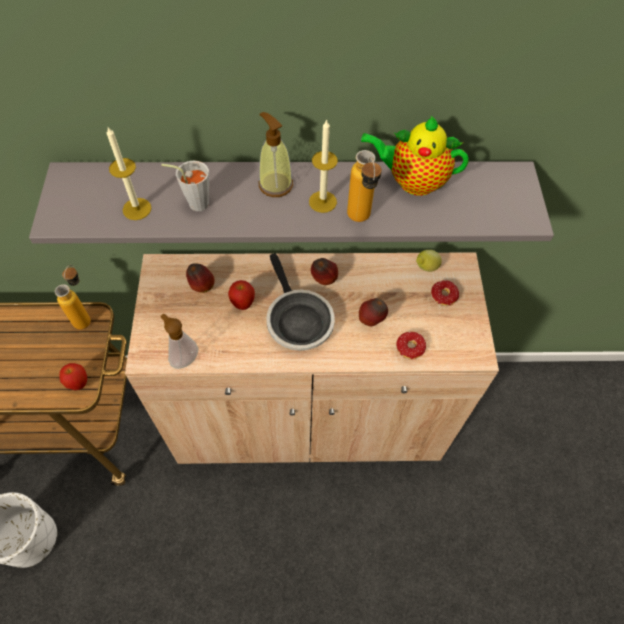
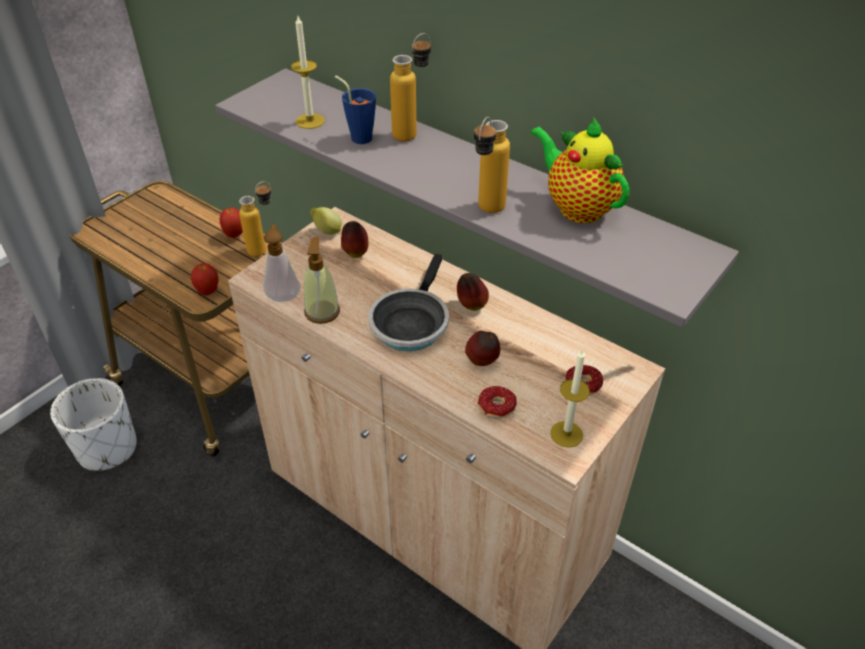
camera: 40 degrees right, 15 degrees down
grey cup [161,160,209,211] -> blue cup [335,75,376,144]
apple [228,280,255,310] -> apple moved to [219,208,243,238]
soap dispenser [259,112,293,197] -> soap dispenser moved to [304,237,340,324]
candle [309,119,338,213] -> candle moved to [550,348,590,448]
lemon [416,250,442,272] -> lemon moved to [310,207,342,235]
none -> bottle [390,33,431,142]

